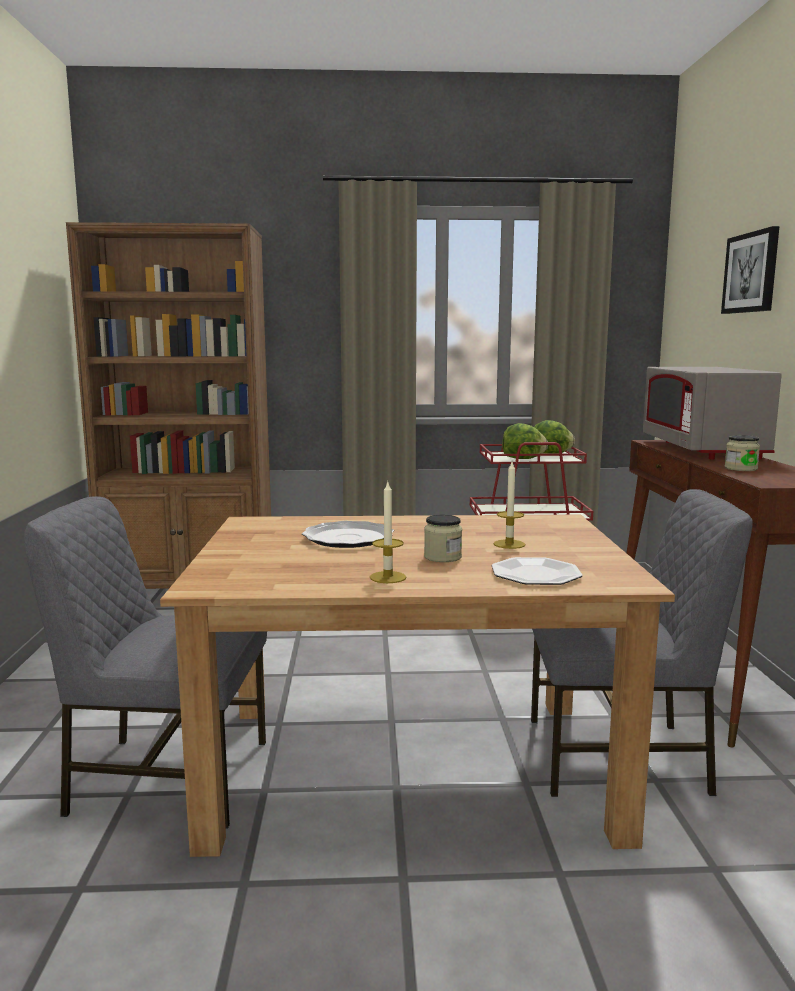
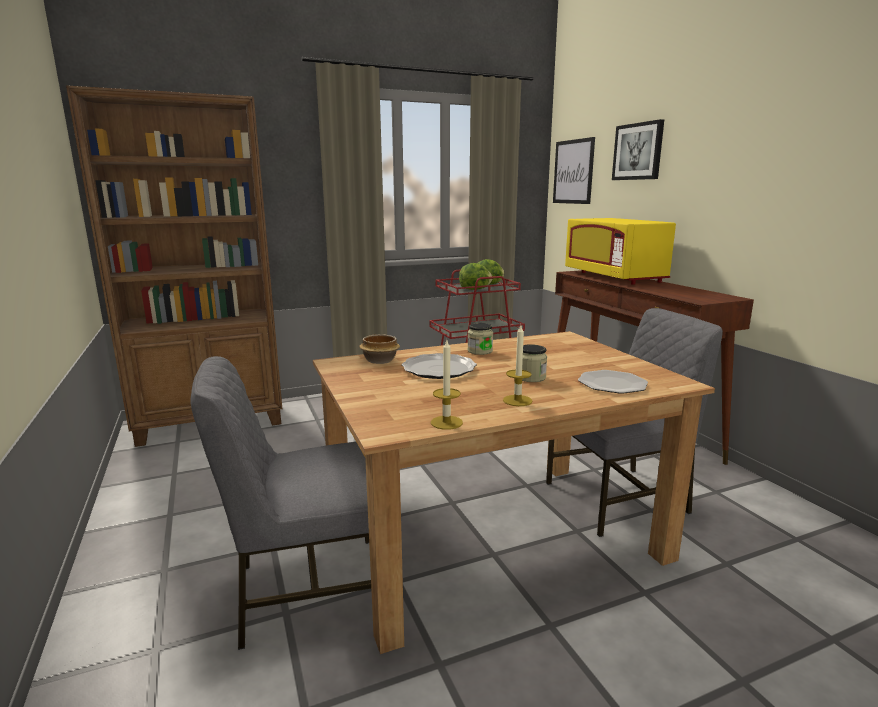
camera: 20 degrees left, 5 degrees up
candle [494,462,526,549] -> candle moved to [431,340,463,430]
grey microwave [643,367,782,460] -> yellow microwave [565,218,676,285]
jar [725,435,760,471] -> jar moved to [468,323,493,355]
none -> bowl [359,334,400,364]
none -> picture [553,137,595,204]

